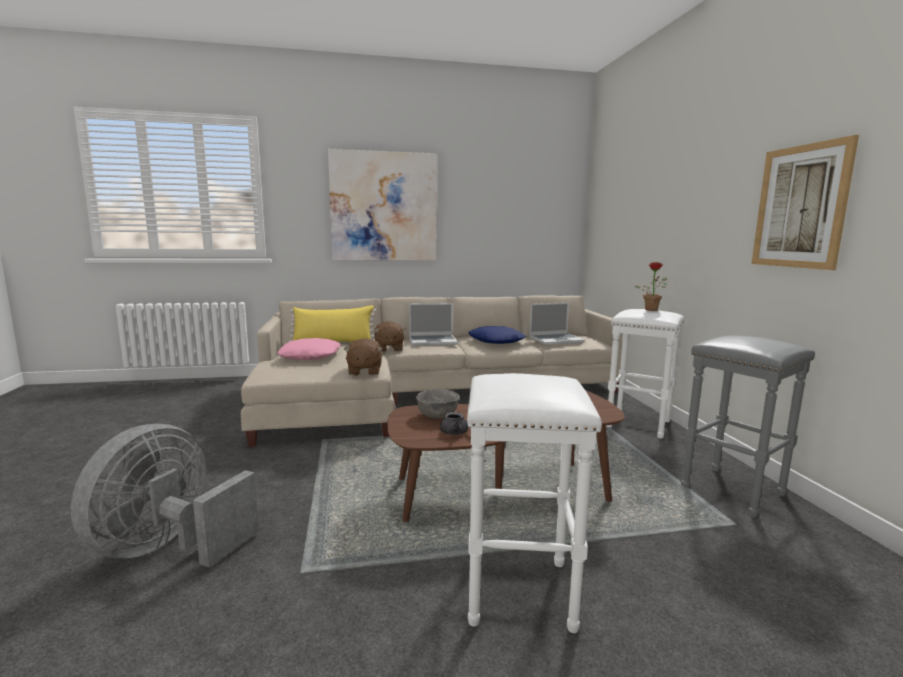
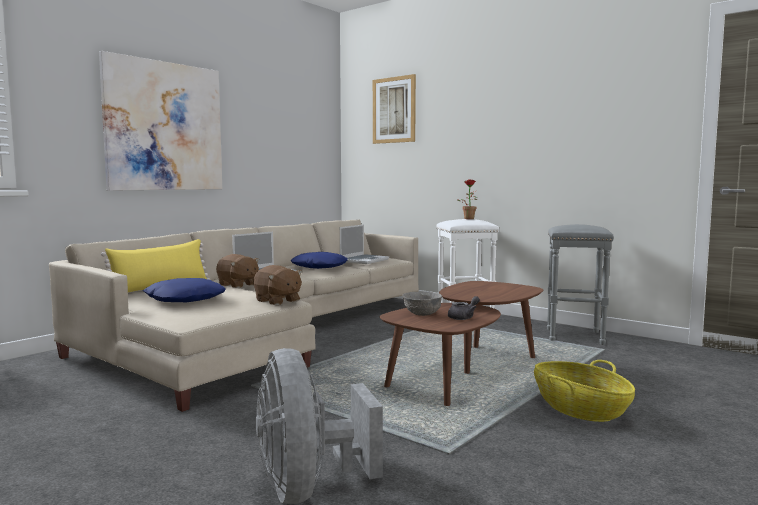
camera: 40 degrees left, 5 degrees down
pink pillow [277,338,341,360] -> blue pillow [143,278,226,302]
white stool [467,373,602,633] -> basket [534,360,635,422]
picture [752,135,859,270] -> picture moved to [373,74,416,144]

